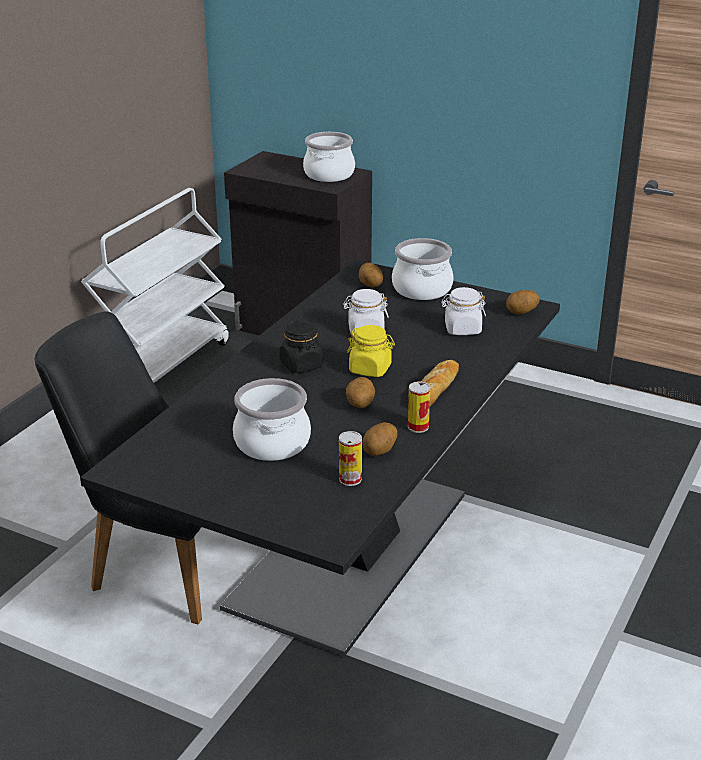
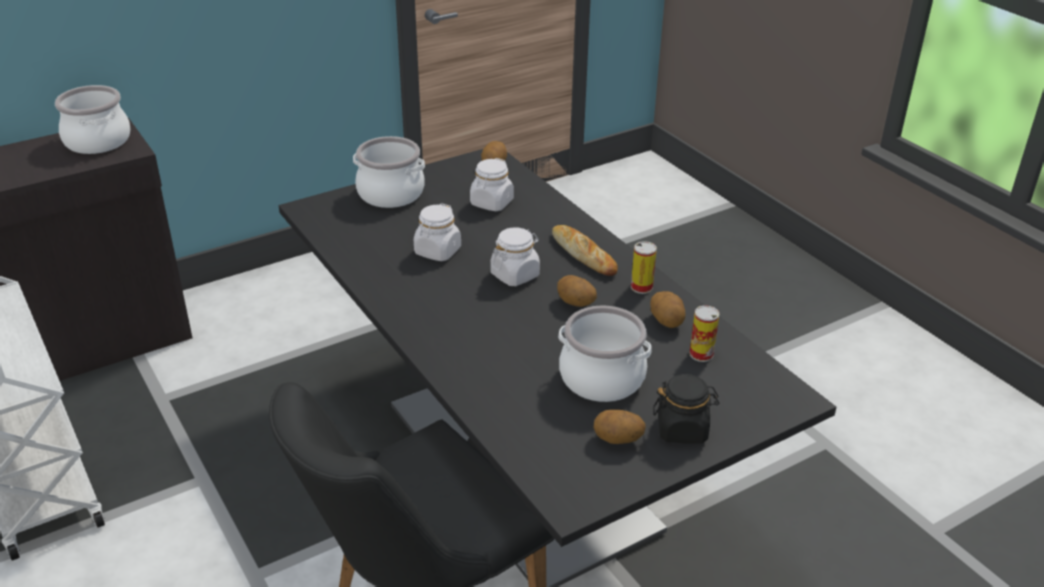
camera: 60 degrees left, 5 degrees up
black jar [280,320,323,373] -> black jar moved to [653,374,720,444]
yellow jar [347,325,395,377] -> white jar [491,227,540,286]
potato [359,263,383,287] -> potato moved to [594,410,646,444]

